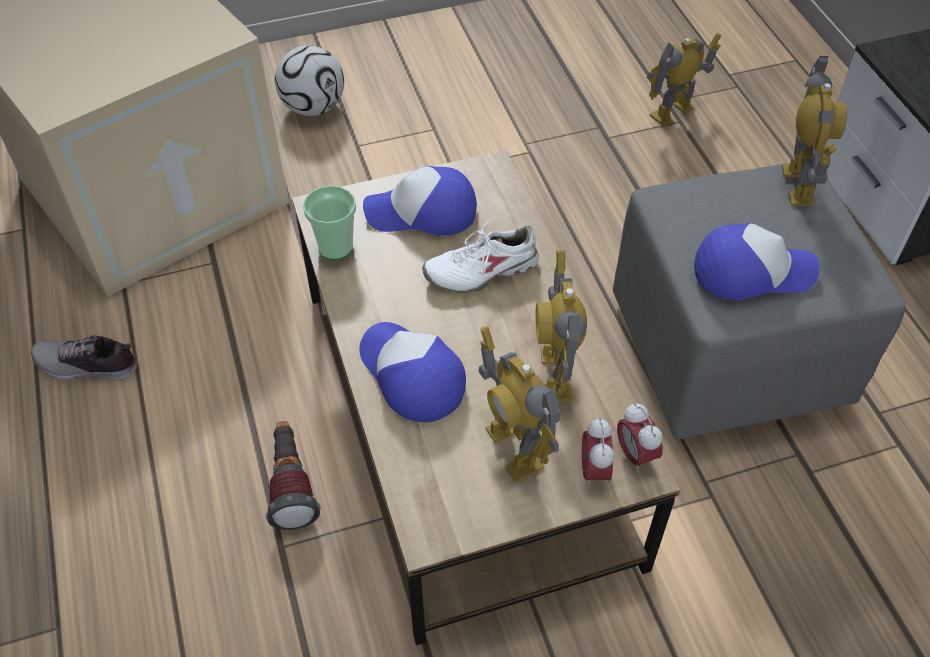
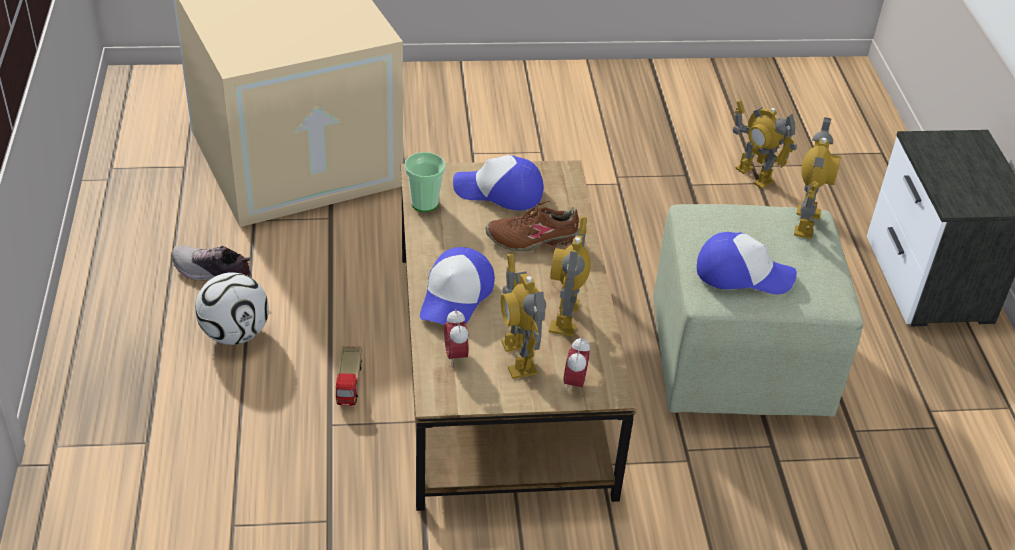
camera: 10 degrees right, 10 degrees down
flashlight [266,421,321,530] -> toy truck [336,346,362,406]
football [275,45,344,116] -> football moved to [195,272,269,345]
cap [359,322,466,422] -> cap turned 135 degrees counterclockwise [420,247,495,325]
white shoe [422,218,539,293] -> brown shoe [485,201,579,252]
grey ottoman [613,164,906,439] -> green ottoman [653,204,863,417]
alarm clock [617,403,663,472] -> alarm clock moved to [444,309,469,367]
toy robot [647,33,721,127] -> toy robot turned 105 degrees counterclockwise [733,100,796,189]

